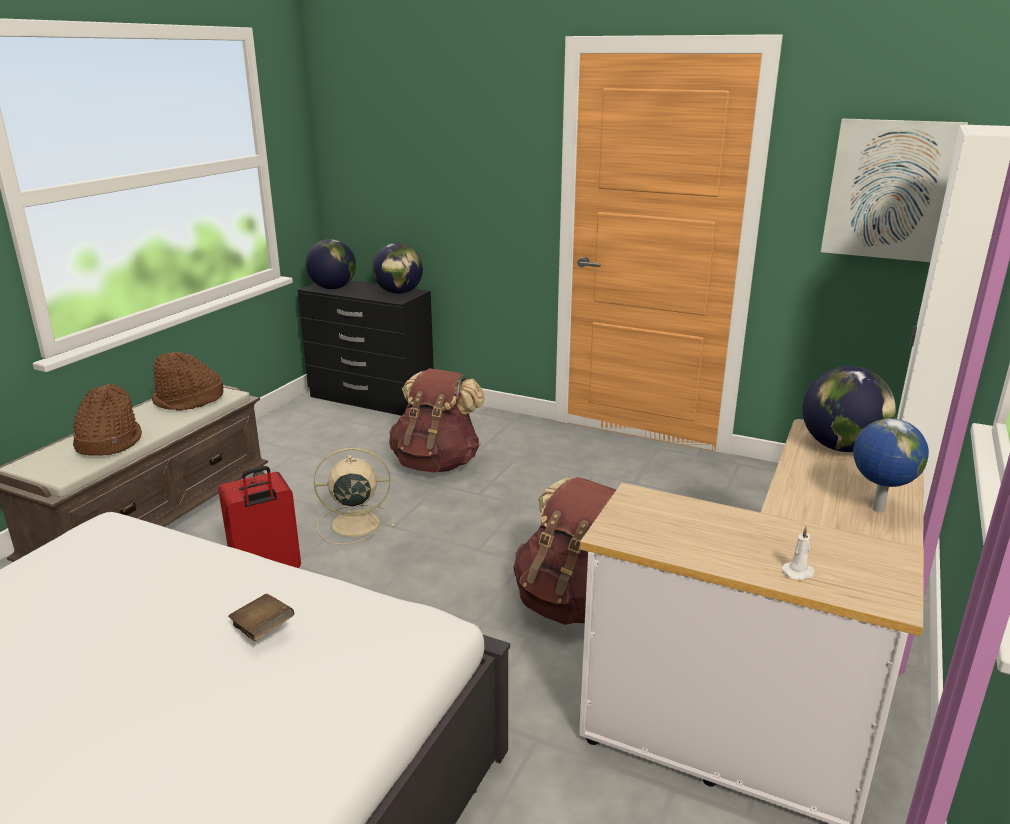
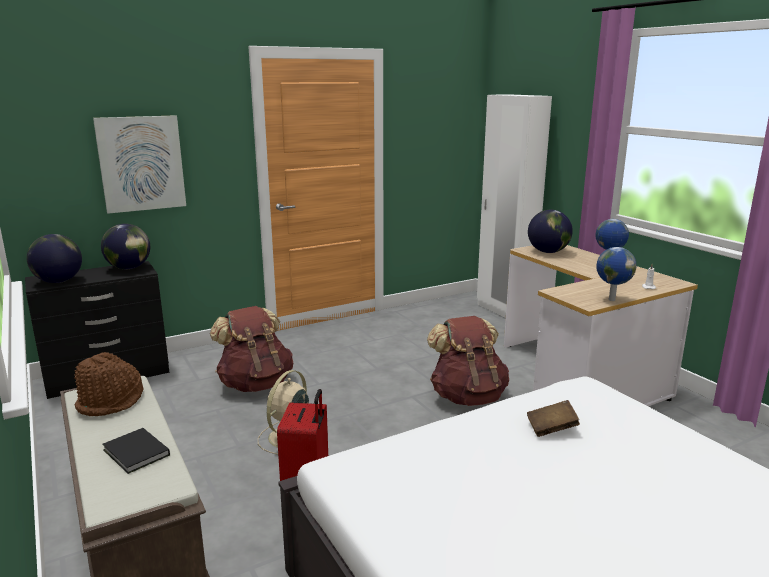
camera: 55 degrees left, 5 degrees down
brown hat [73,384,142,456] -> black book [102,428,170,474]
picture [821,119,968,262] -> picture moved to [93,115,186,214]
none -> globe [596,247,637,301]

